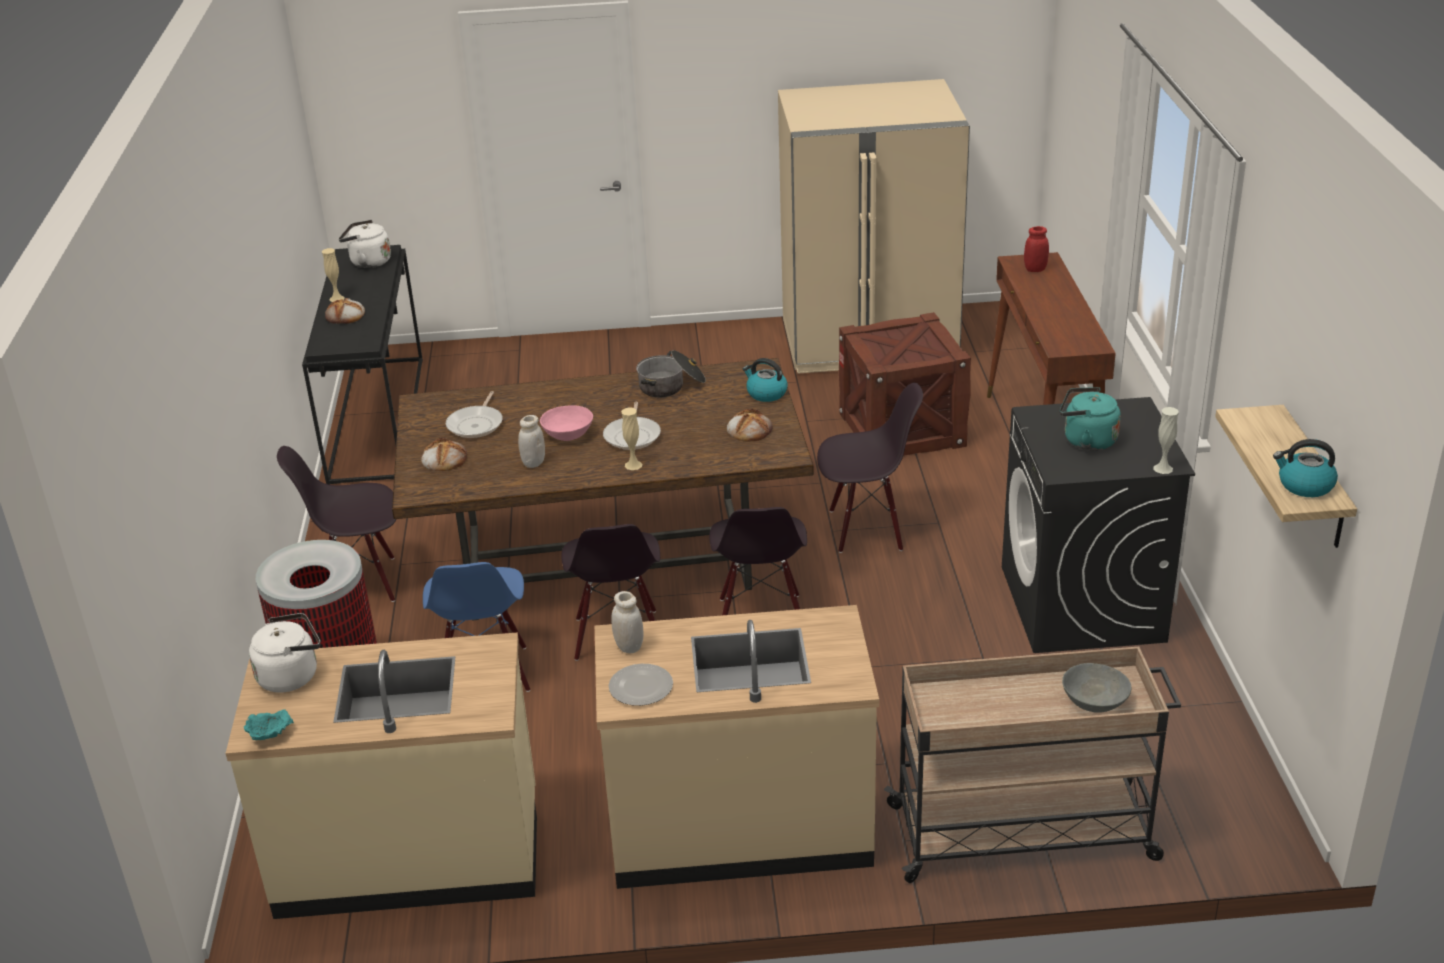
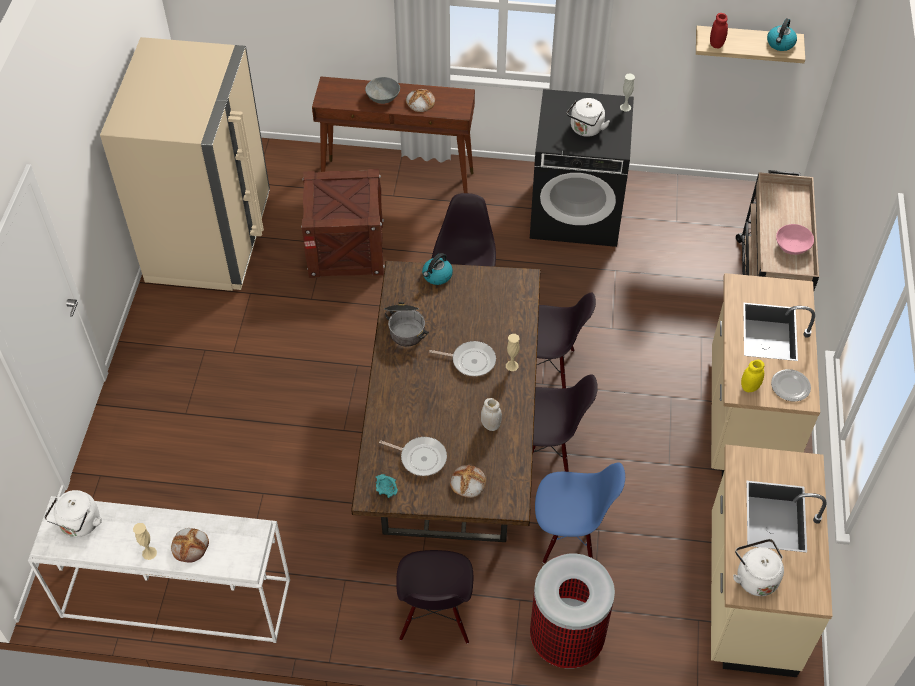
camera: 80 degrees left, 20 degrees up
turquoise bowl [244,709,294,740] -> turquoise bowl moved to [376,474,398,498]
black console table [302,245,423,485] -> white console table [28,496,290,643]
pink bowl [540,405,593,441] -> pink bowl moved to [776,224,814,255]
white jar [611,591,644,653] -> yellow jar [741,360,765,392]
bread [727,408,773,442] -> bread moved to [406,89,435,112]
red jar [1024,226,1049,272] -> red jar moved to [710,13,728,48]
turquoise kettle [1060,387,1121,451] -> white kettle [567,98,610,137]
grey bowl [1062,663,1131,713] -> grey bowl moved to [365,77,400,104]

